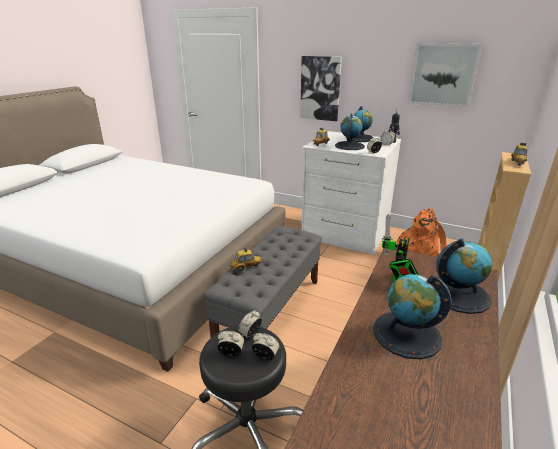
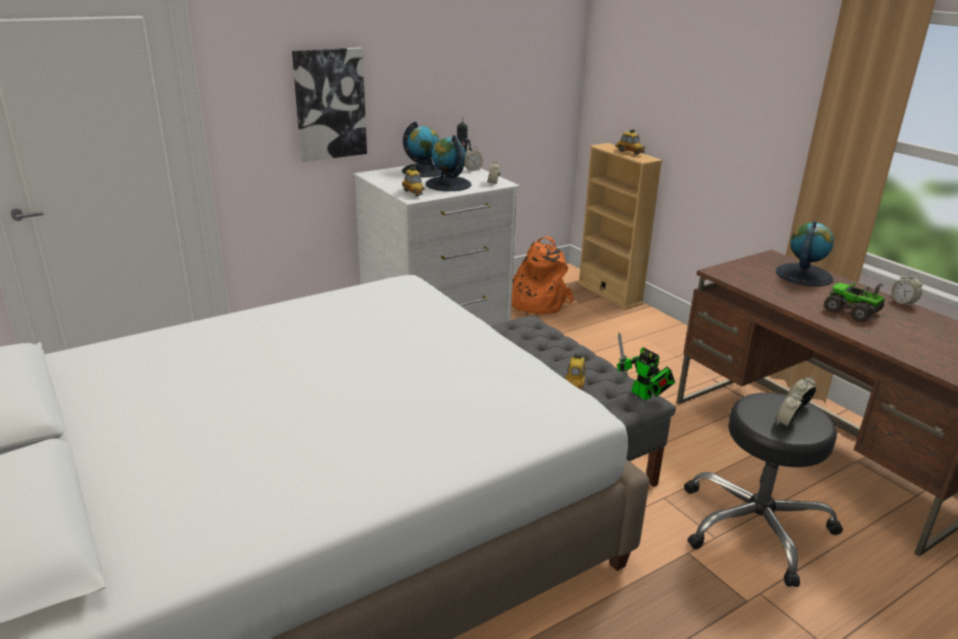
camera: 60 degrees left, 0 degrees up
alarm clock [238,310,262,339] -> alarm clock moved to [891,272,923,307]
globe [373,274,452,359] -> toy truck [824,282,885,322]
toy robot [382,214,418,281] -> toy robot moved to [617,333,675,400]
picture [408,43,481,108] -> none

